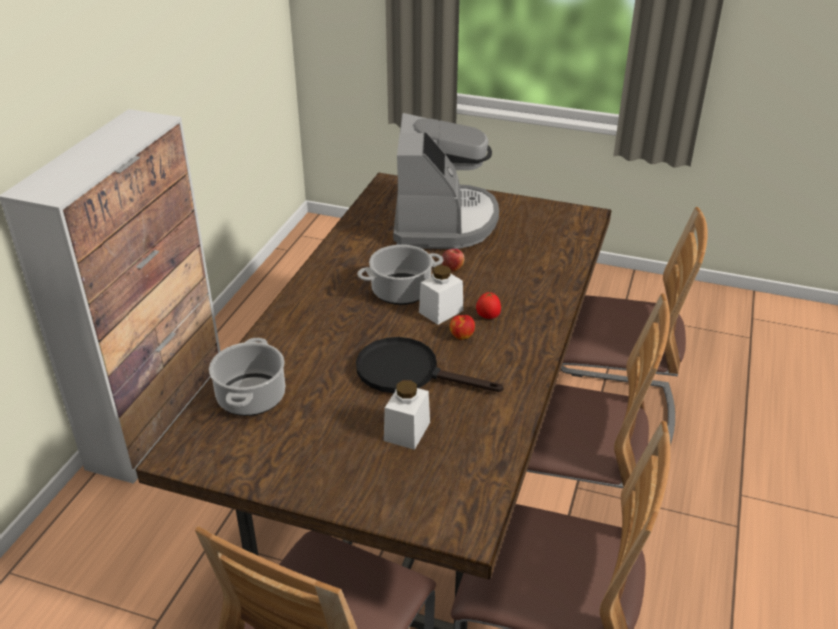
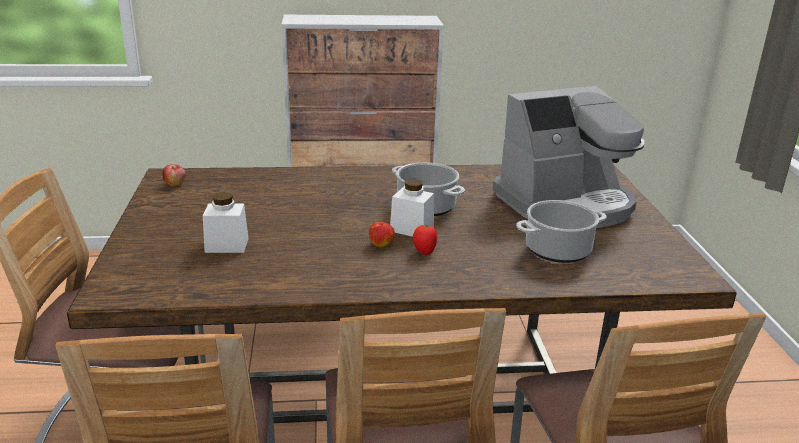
camera: 65 degrees right, 10 degrees down
cooking pot [209,338,285,416] -> cooking pot moved to [516,200,607,263]
black frying pan [356,337,504,393] -> none
apple [442,249,464,272] -> apple moved to [162,164,186,186]

